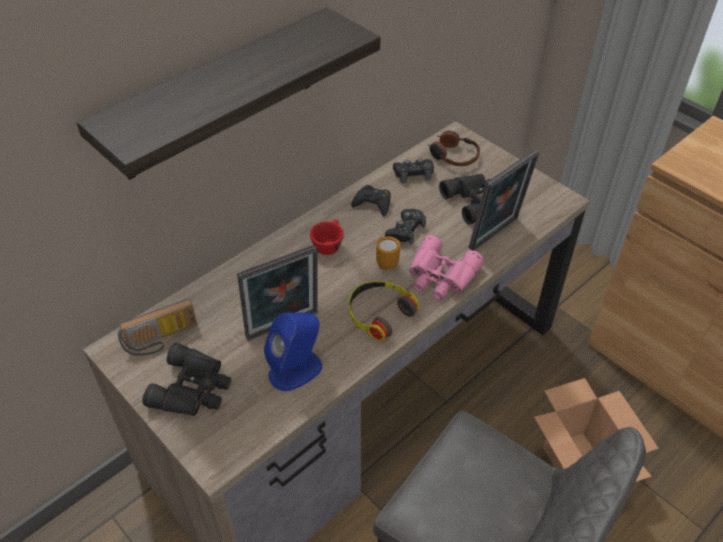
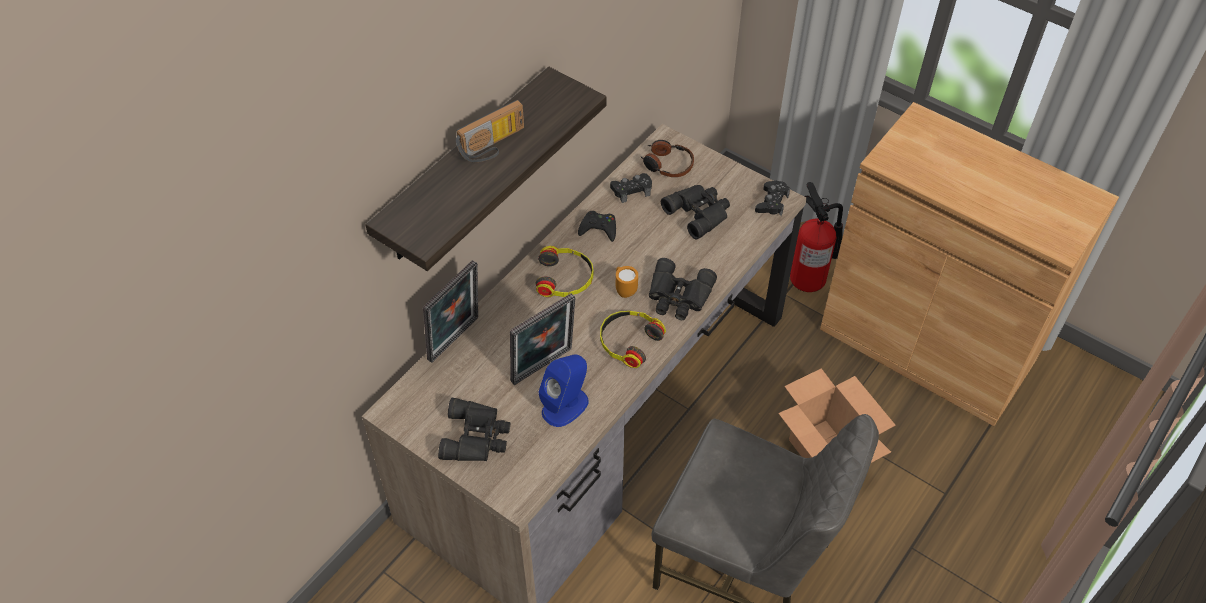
camera: 10 degrees left, 5 degrees up
radio [118,299,197,356] -> radio moved to [456,100,524,162]
red cup [310,219,344,255] -> headphones [536,246,593,297]
black game controller [385,209,426,245] -> black game controller moved to [755,181,790,216]
pink binoculars [409,235,484,300] -> black binoculars [649,258,717,320]
picture frame [469,150,539,251] -> picture frame moved to [423,260,478,363]
none -> fire extinguisher [790,182,843,292]

